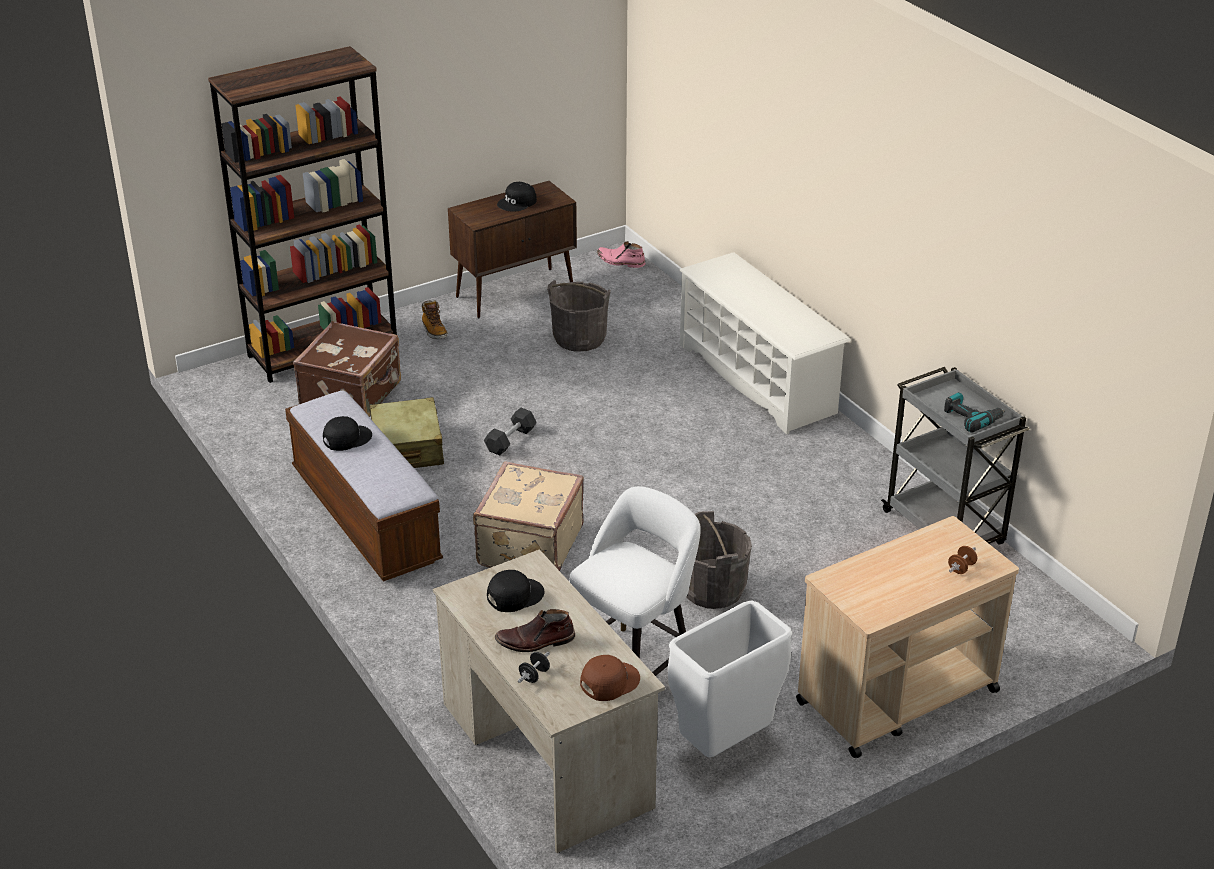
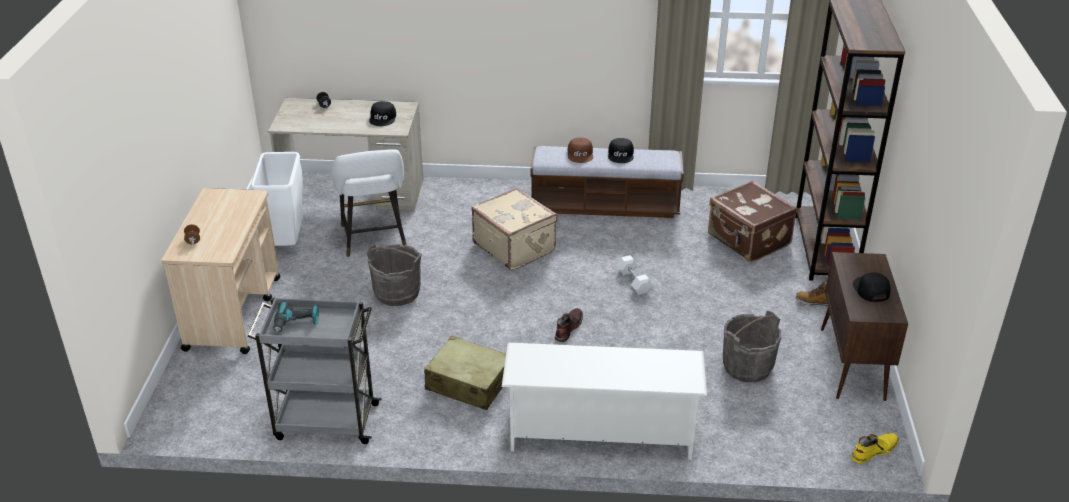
camera: 125 degrees right, 0 degrees up
beige suitcase [370,397,444,468] -> beige suitcase moved to [424,336,506,410]
black dumbbell [484,408,537,456] -> white dumbbell [616,255,653,295]
brown boot [495,609,575,652] -> brown boot moved to [555,308,583,342]
brown cap [580,655,640,701] -> brown cap moved to [568,138,593,163]
pink boot [597,241,646,268] -> yellow boot [851,433,899,464]

